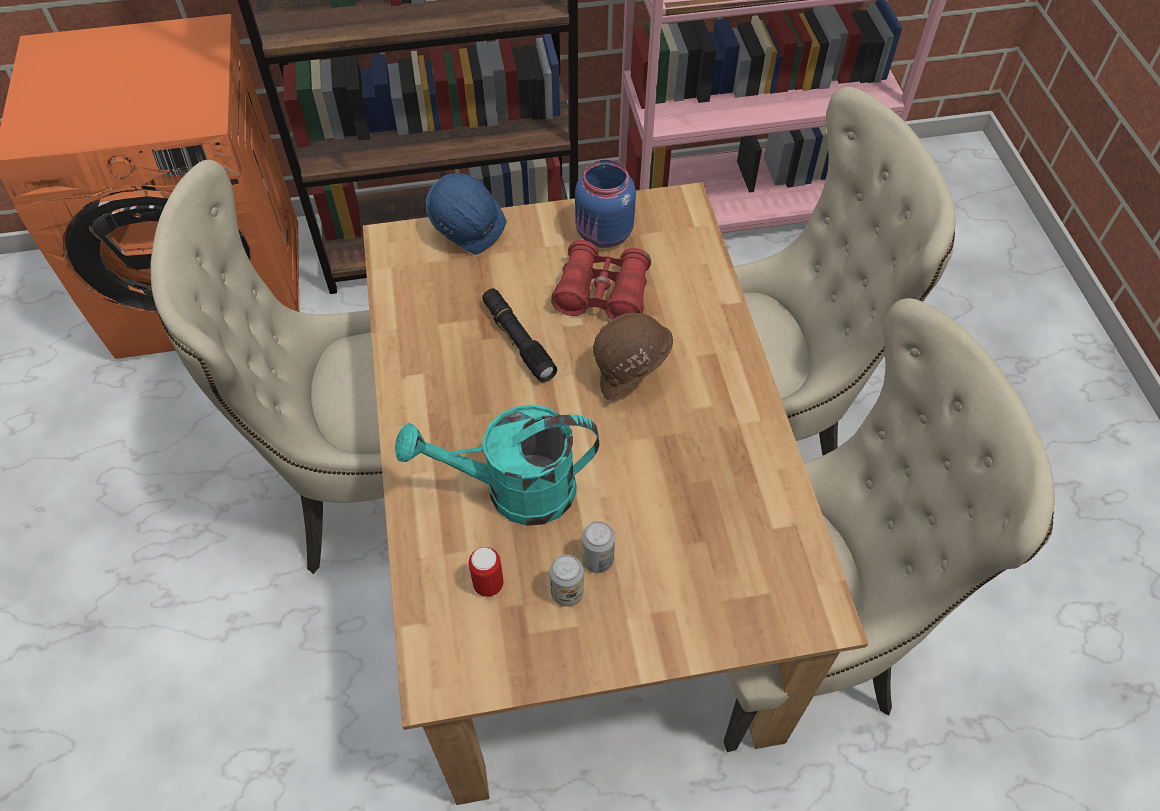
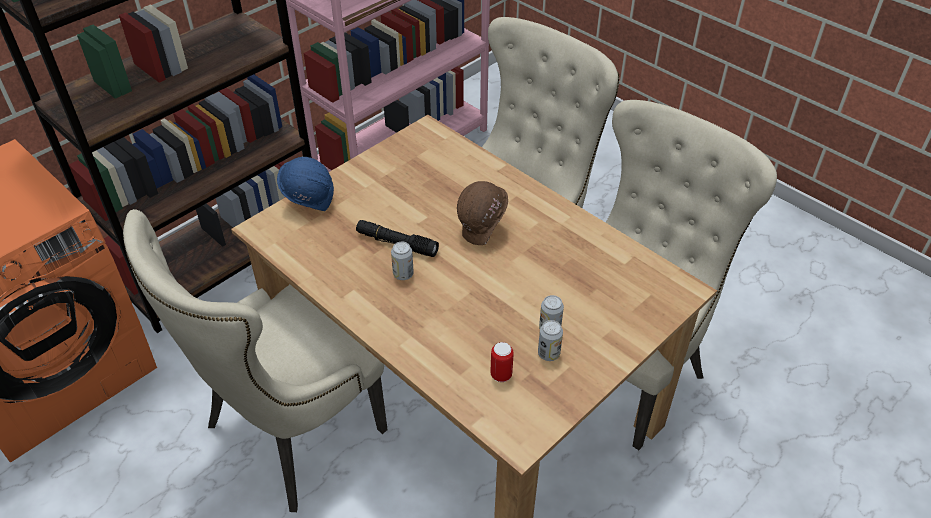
camera: 35 degrees left, 10 degrees down
turquoise watering can [395,405,599,526] -> none
red binoculars [551,240,651,320] -> none
blue jar [575,160,636,248] -> none
none -> can [391,242,414,280]

